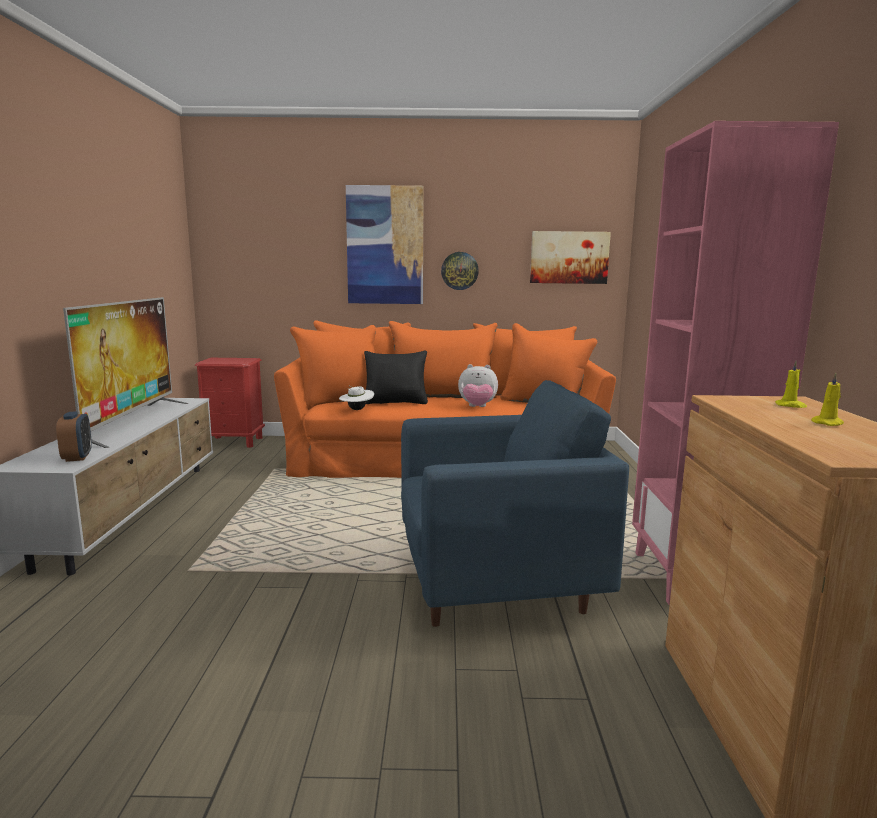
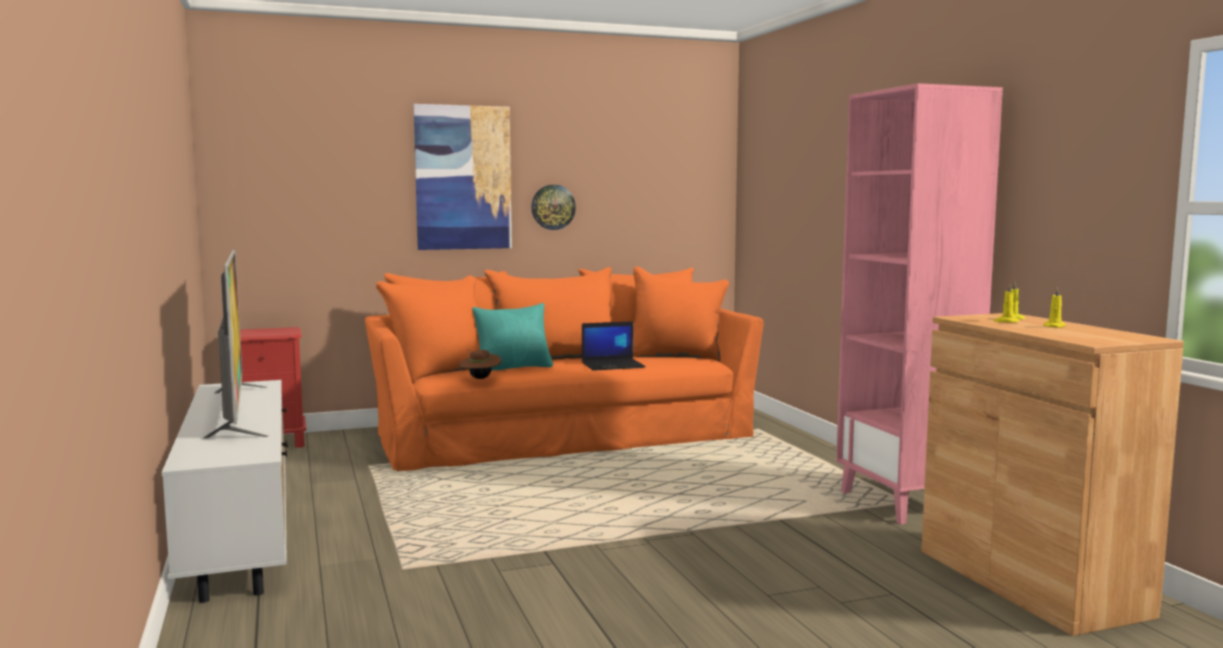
camera: 20 degrees left, 5 degrees down
alarm clock [56,411,92,462] -> none
white hat [339,386,374,410] -> brown hat [458,350,501,379]
black pillow [364,350,428,404] -> turquoise pillow [472,303,553,371]
blue armchair [401,380,629,627] -> none
plush toy [458,364,498,407] -> laptop [582,321,646,371]
picture [530,231,611,284] -> none
none -> yellow candle [994,284,1019,323]

